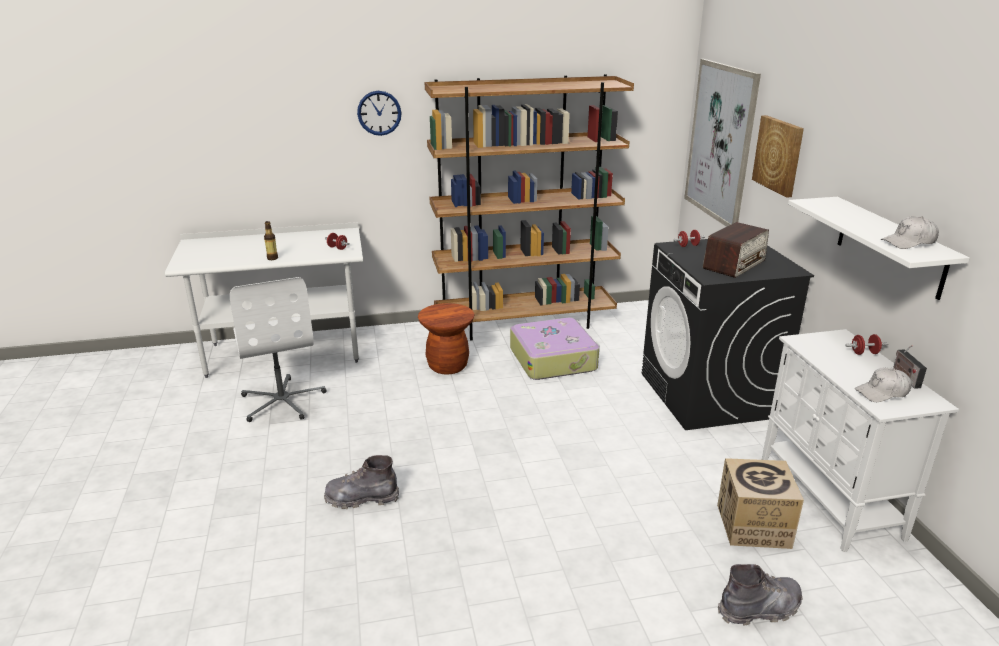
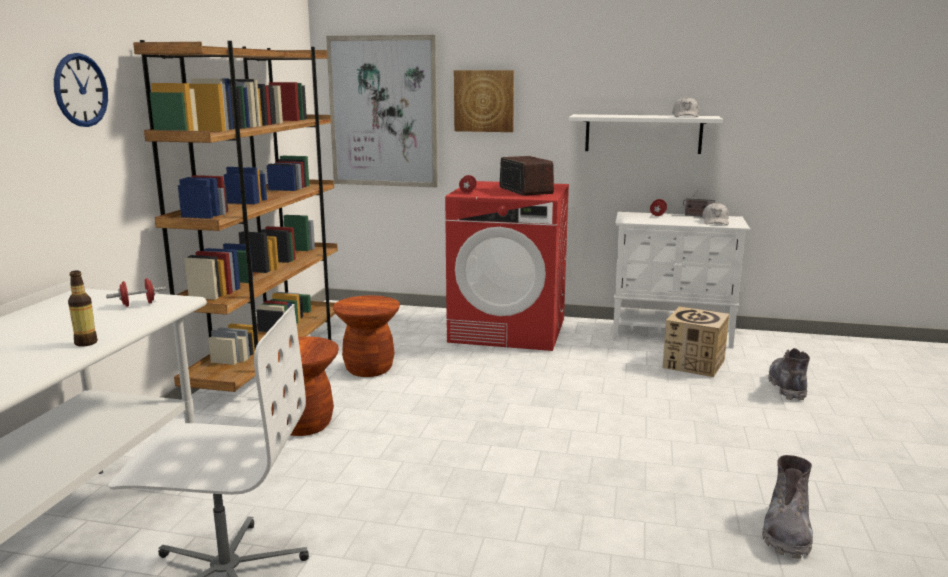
camera: 65 degrees left, 10 degrees down
grey boot [324,455,399,509] -> grey boot moved to [762,455,813,559]
suitcase [510,318,600,380] -> brown stool [333,295,400,377]
black washing machine [642,239,814,430] -> red washing machine [445,181,569,351]

